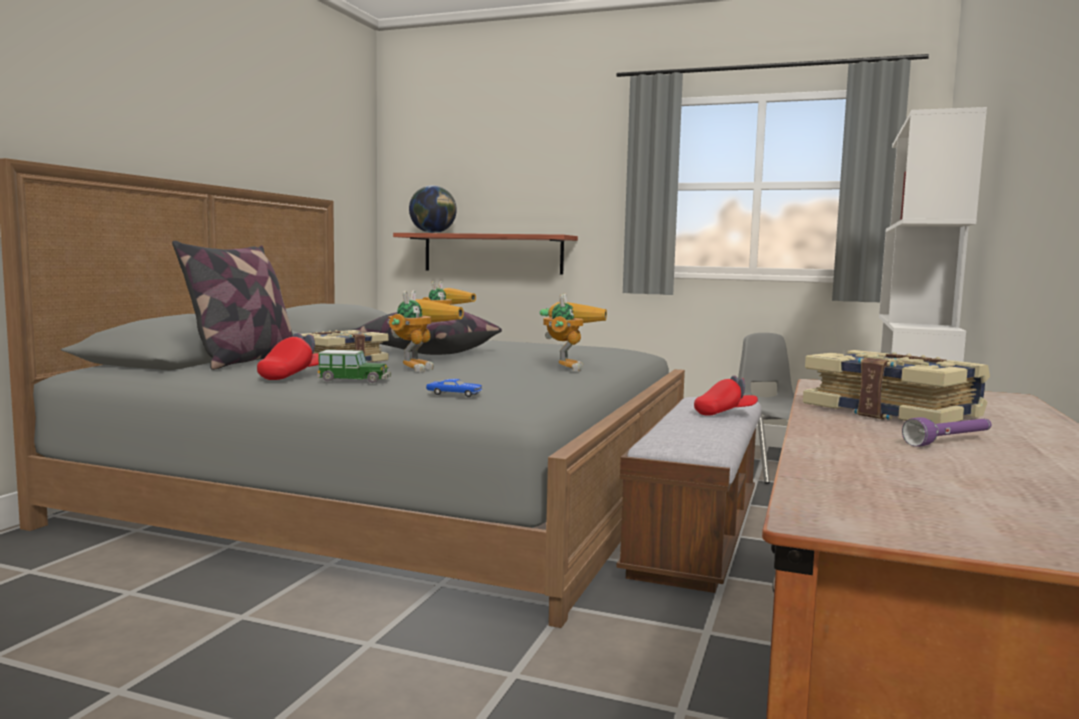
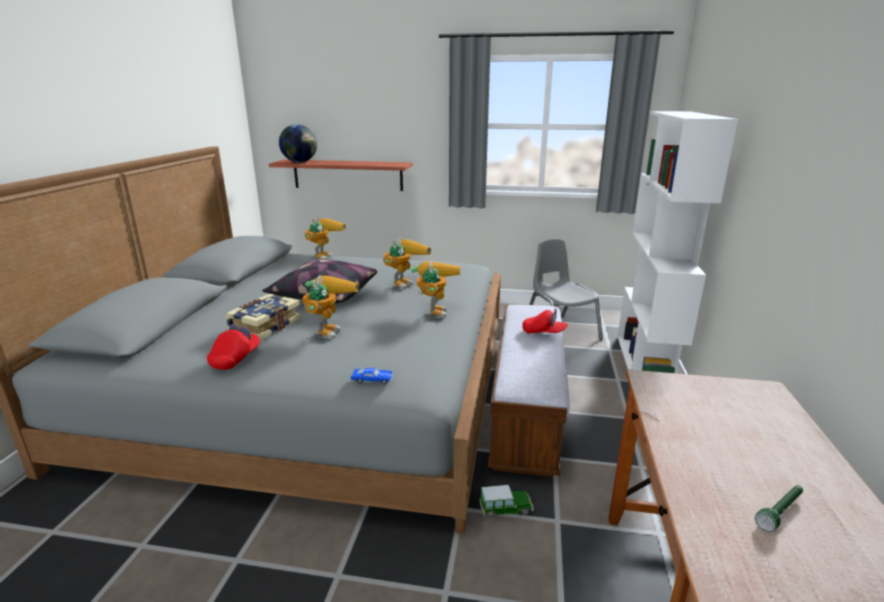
camera: 10 degrees left, 15 degrees up
pillow [172,241,293,370] -> none
toy car [317,350,391,383] -> toy car moved to [479,485,534,517]
red cap [694,376,758,416] -> red cap turned 45 degrees clockwise [522,308,568,334]
book [803,350,990,424] -> none
purple flashlight [902,417,991,447] -> green flashlight [755,485,803,532]
none -> toy robot [383,237,431,290]

